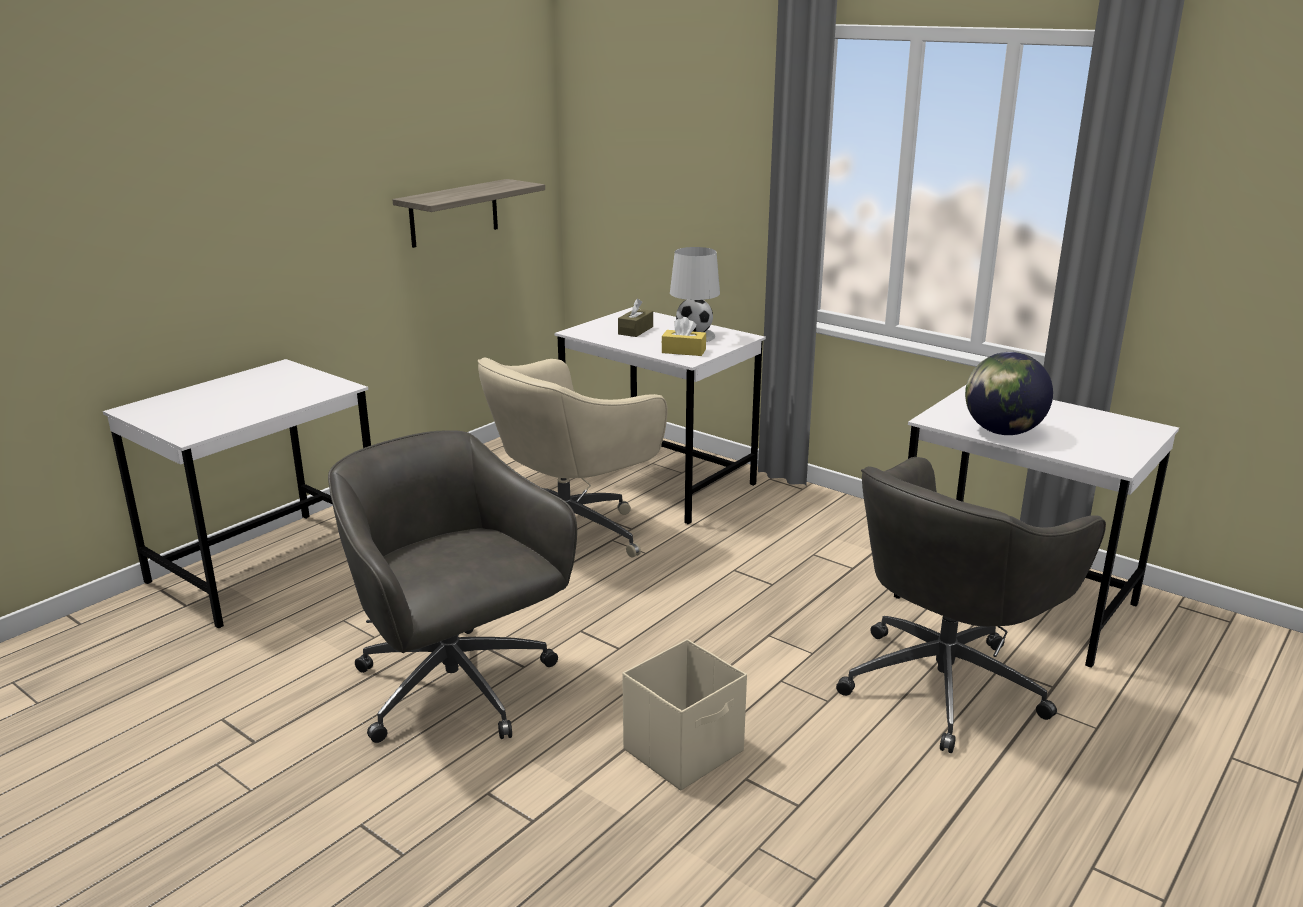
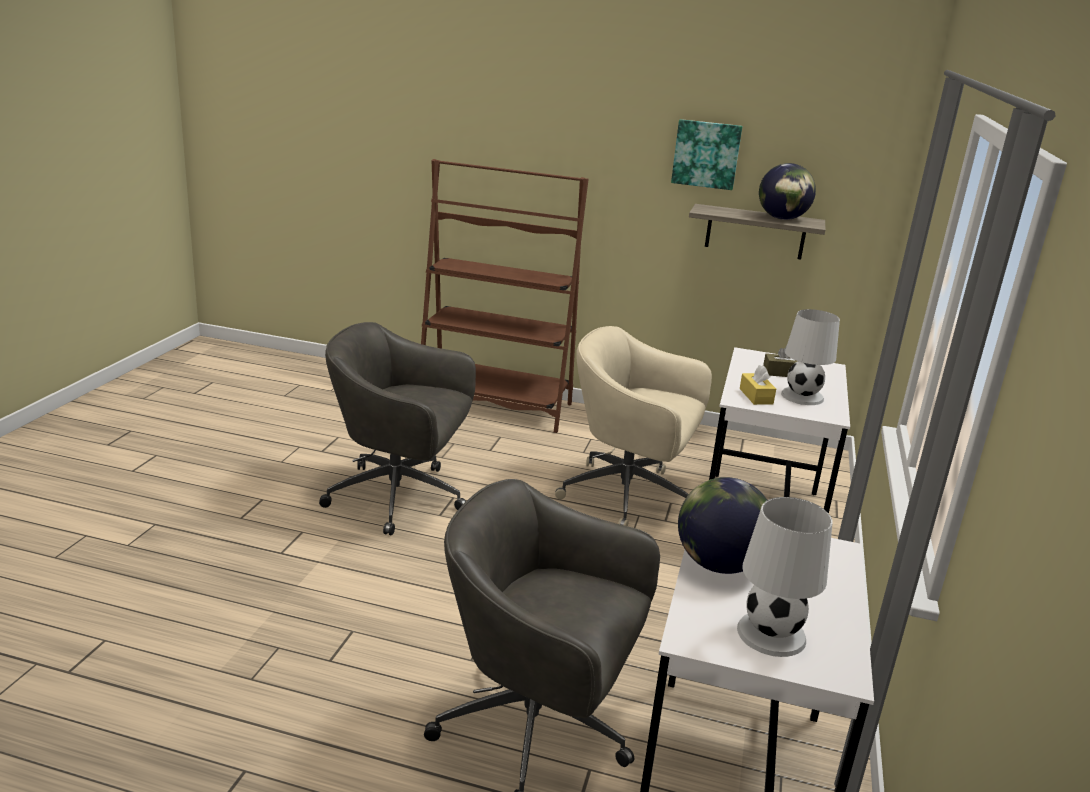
camera: 65 degrees right, 0 degrees up
white desk [103,359,371,628] -> brown bookcase [421,159,589,433]
grey office chair [328,430,577,743] -> grey office chair turned 105 degrees counterclockwise [319,322,476,535]
beige storage box [622,639,747,791] -> none
none -> picture [671,119,742,190]
none -> white table lamp [737,497,833,657]
none -> globe [759,163,816,220]

